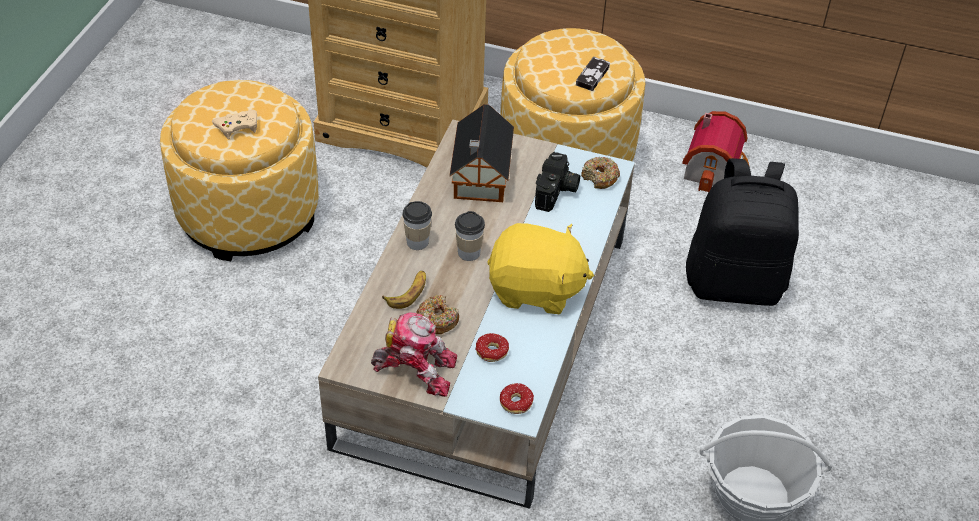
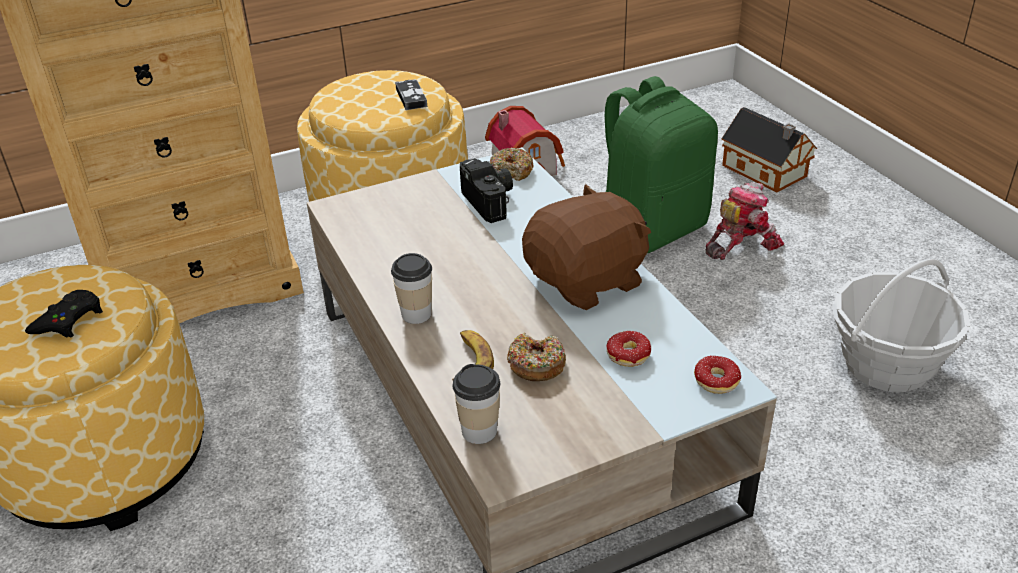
camera: 40 degrees left, 10 degrees down
beige game controller [212,110,257,139] -> black game controller [25,290,103,337]
toy robot [371,312,457,397] -> toy robot moved to [706,182,784,260]
toy house [449,104,514,202] -> toy house moved to [722,107,817,193]
cup [455,211,485,261] -> cup moved to [453,364,500,444]
yellow plush toy [487,223,594,314] -> brown plush toy [522,184,651,310]
black backpack [686,158,799,306] -> green backpack [605,76,718,253]

